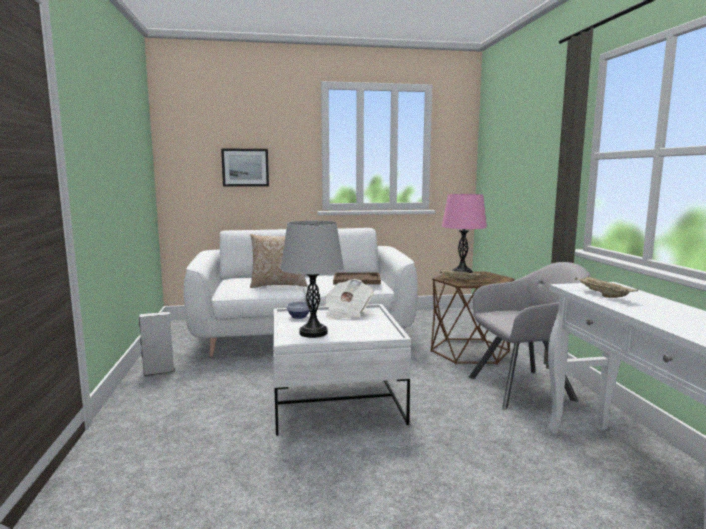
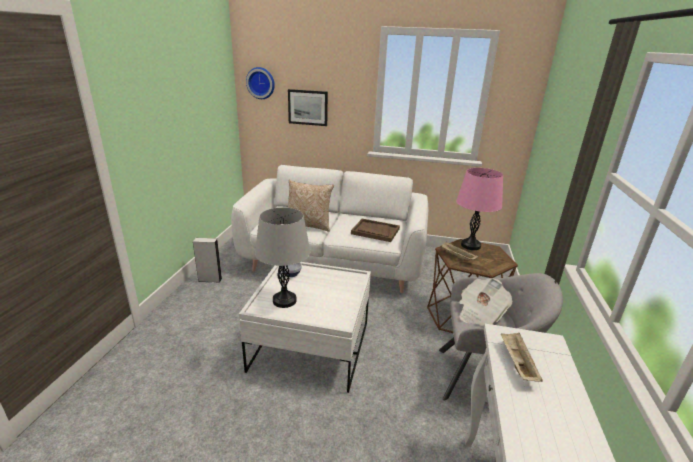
camera: 20 degrees right, 15 degrees up
newspaper [324,279,374,320] -> newspaper moved to [459,278,512,326]
none -> wall clock [246,67,275,99]

